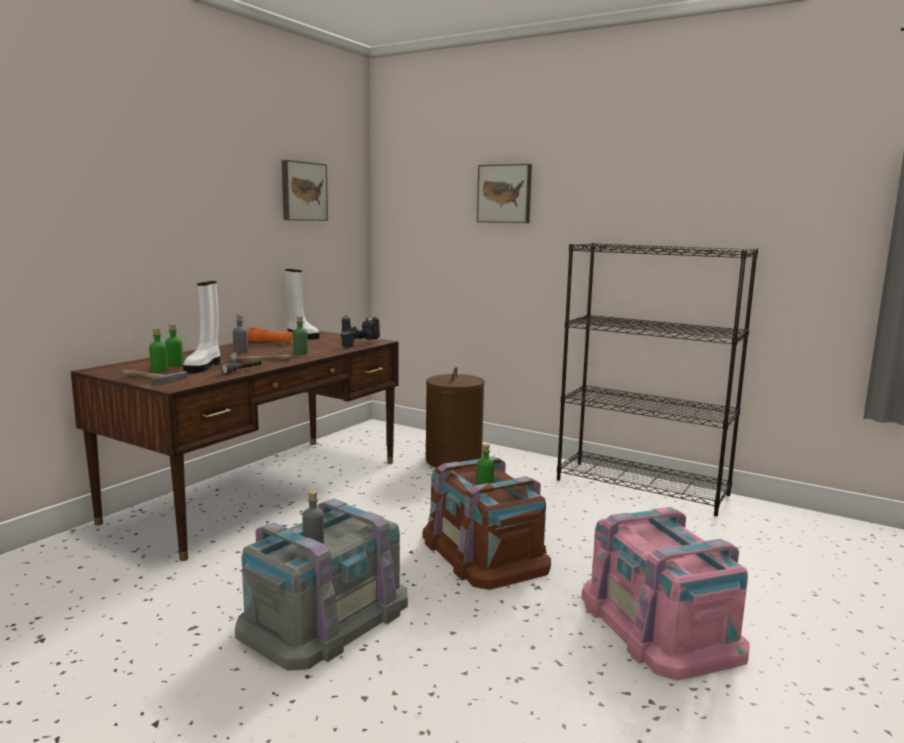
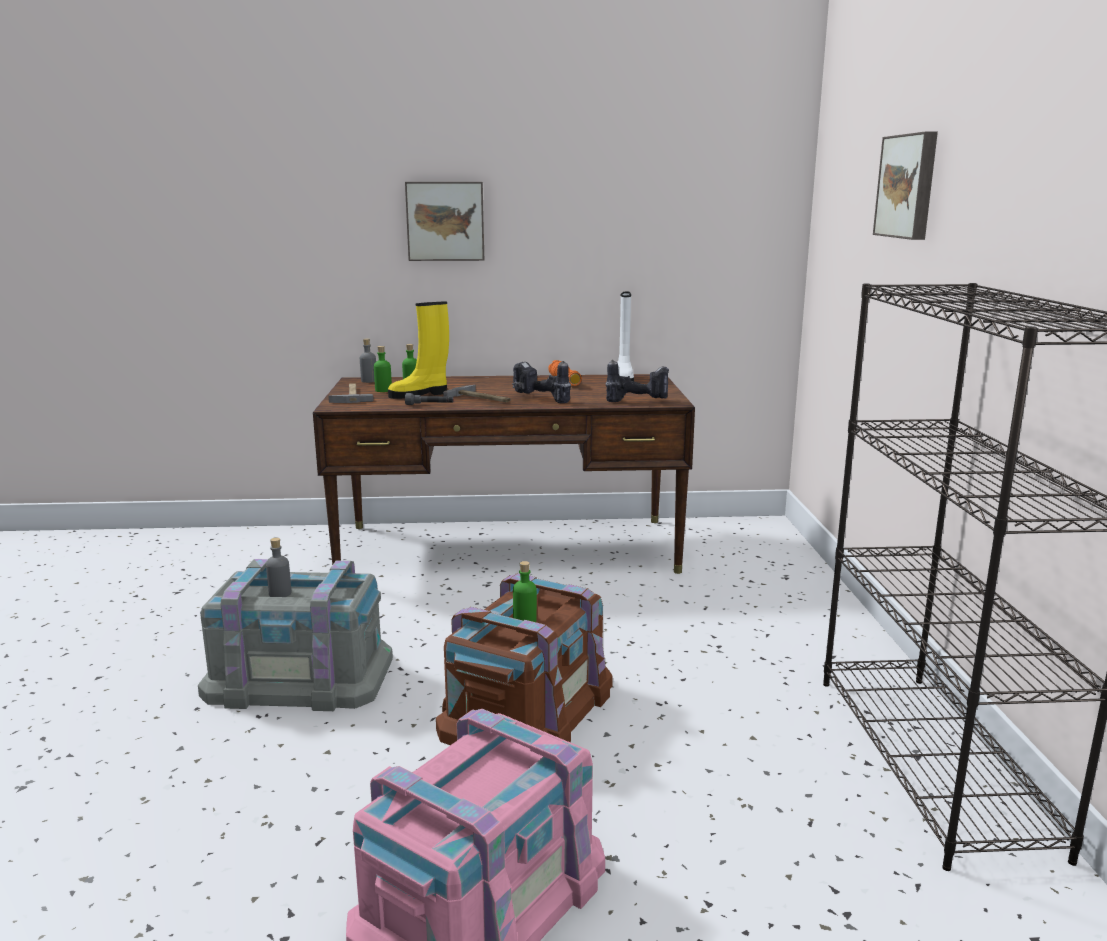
camera: 55 degrees right, 5 degrees up
white boot [183,281,221,373] -> yellow boot [388,301,449,399]
grey bottle [233,315,248,354] -> grey bottle moved to [360,338,376,383]
picture [282,160,328,221] -> picture moved to [405,182,484,261]
green bottle [293,316,308,355] -> power drill [512,361,571,403]
brown laundry basket [426,367,485,468] -> none

